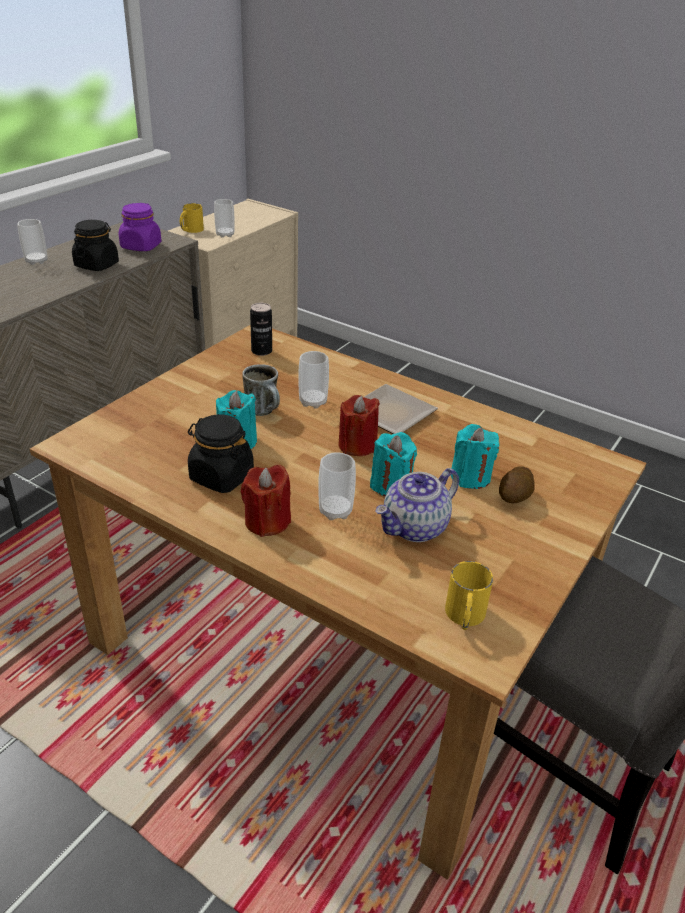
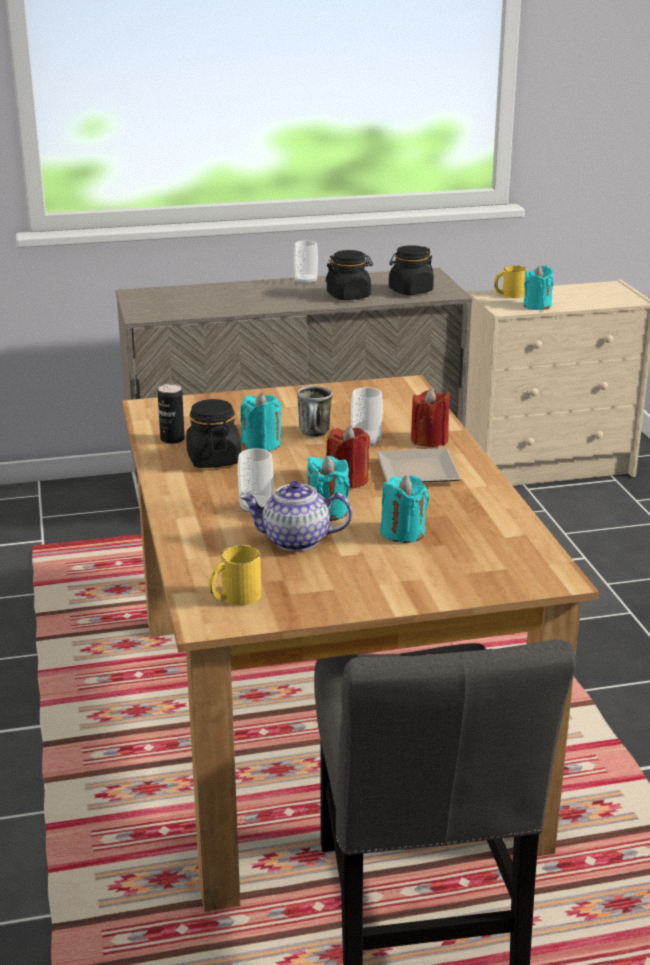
camera: 45 degrees right, 10 degrees down
purple jar [119,203,161,251] -> black jar [389,245,434,295]
cup [214,199,235,238] -> turquoise candle [524,265,554,310]
red candle [241,465,291,537] -> red candle moved to [411,388,450,447]
can [250,303,272,356] -> can moved to [158,384,185,444]
potato [499,466,535,503] -> none

